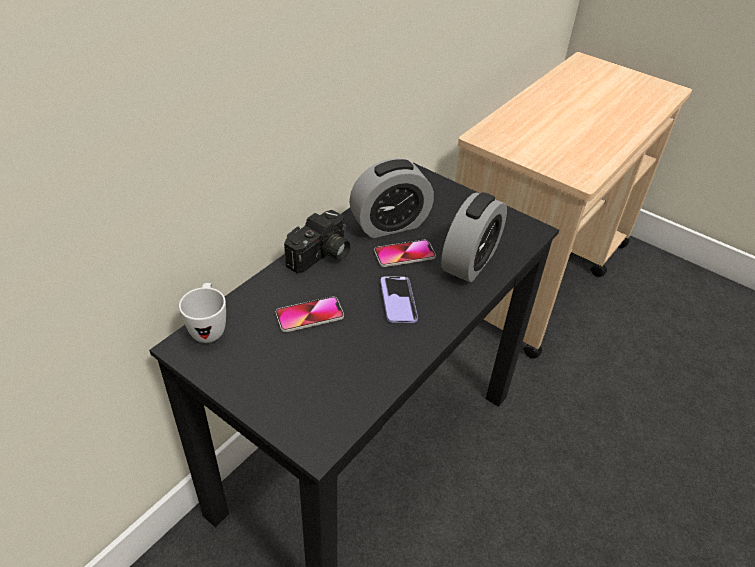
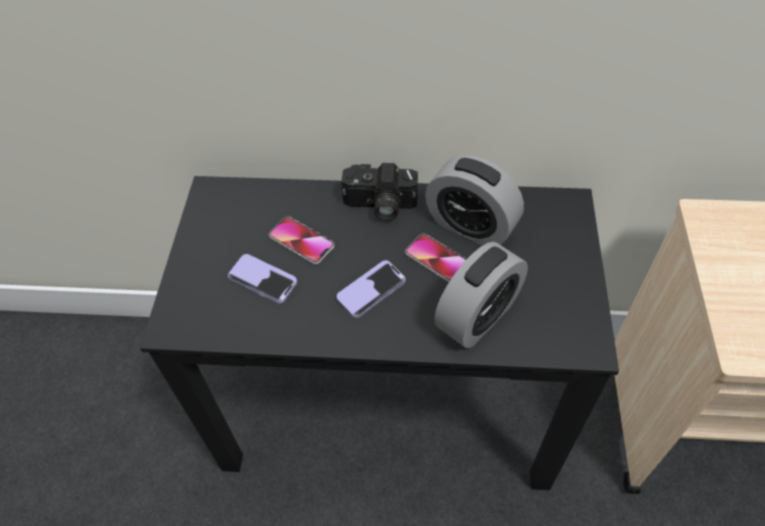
camera: 60 degrees right, 10 degrees up
white mug [179,283,226,343] -> none
alarm clock [441,192,507,282] -> alarm clock turned 45 degrees counterclockwise [434,242,528,348]
none -> phone [228,254,297,304]

